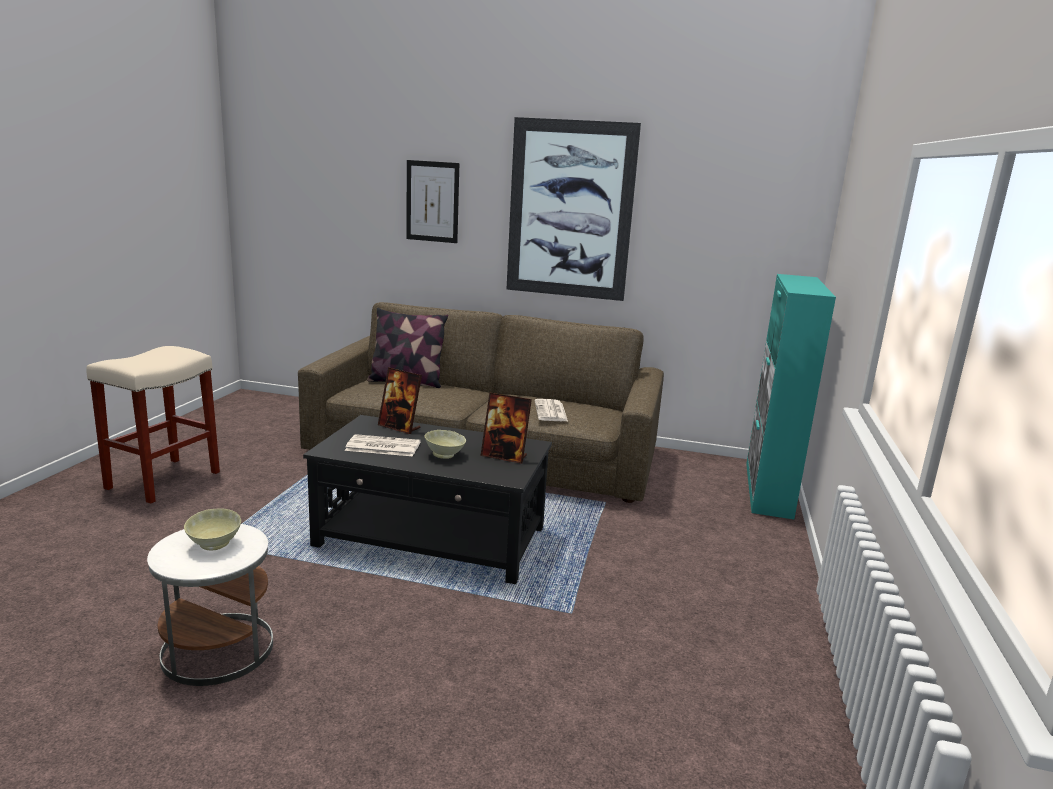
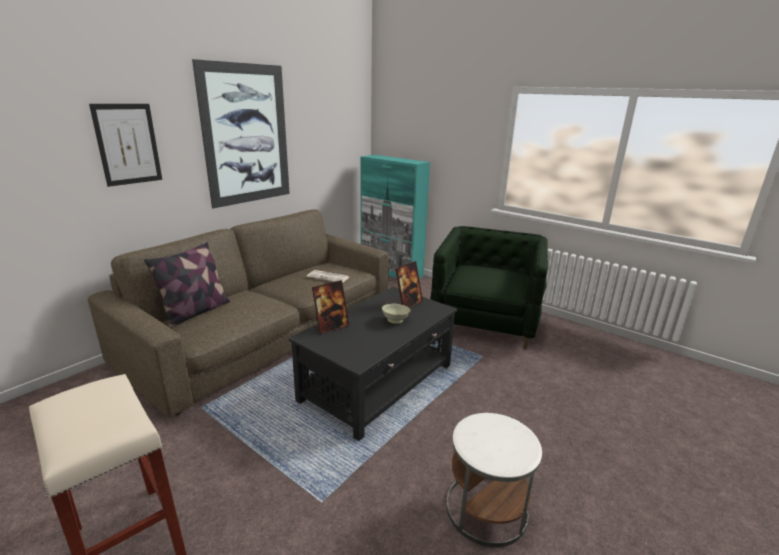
camera: 65 degrees left, 5 degrees up
beige bowl [184,508,241,550] -> none
newspaper [345,434,421,456] -> none
none -> green armchair [430,226,548,349]

